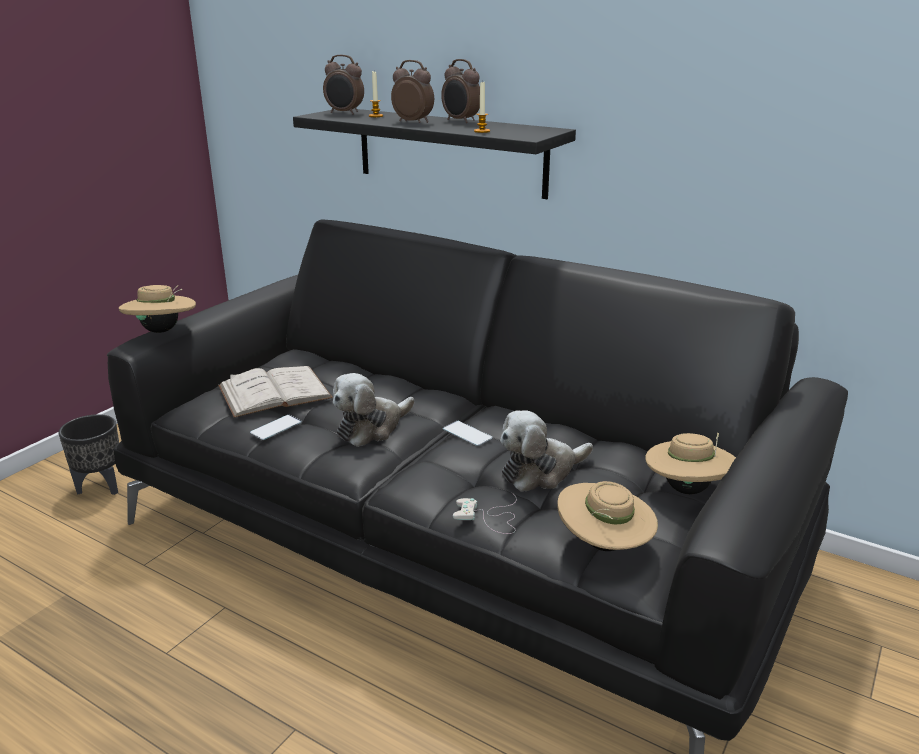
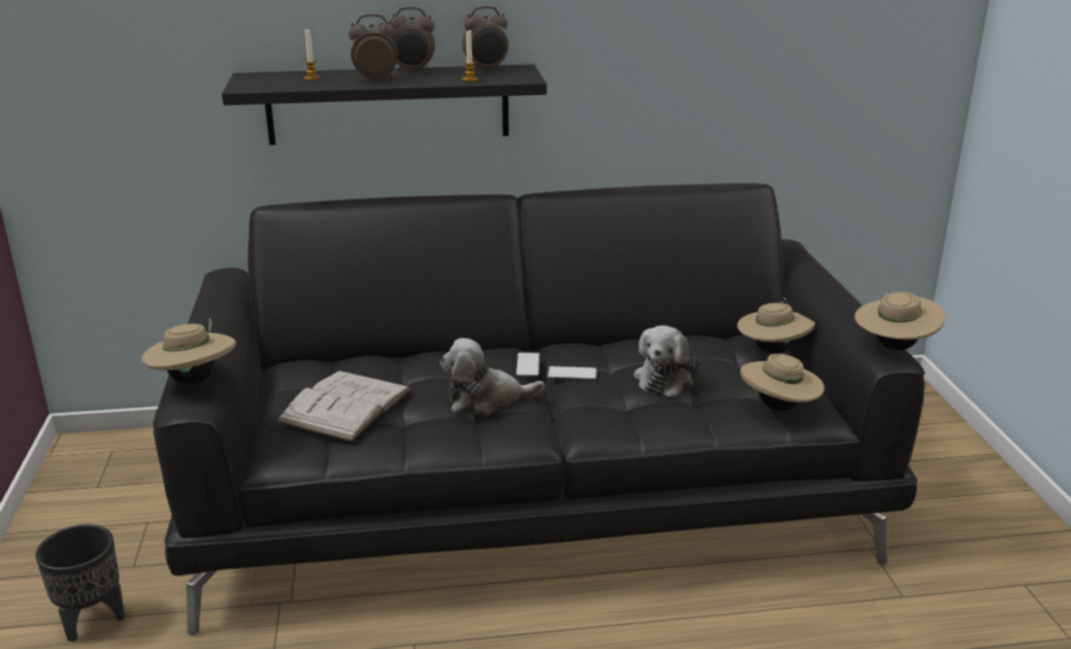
camera: 40 degrees left, 0 degrees up
phone [250,415,302,440] -> phone moved to [516,352,539,376]
alarm clock [323,55,364,115] -> alarm clock moved to [462,6,508,71]
plush toy [333,373,415,447] -> plush toy turned 75 degrees clockwise [440,338,545,416]
white game controller [453,493,517,534] -> none
none -> beige hat [854,286,945,350]

